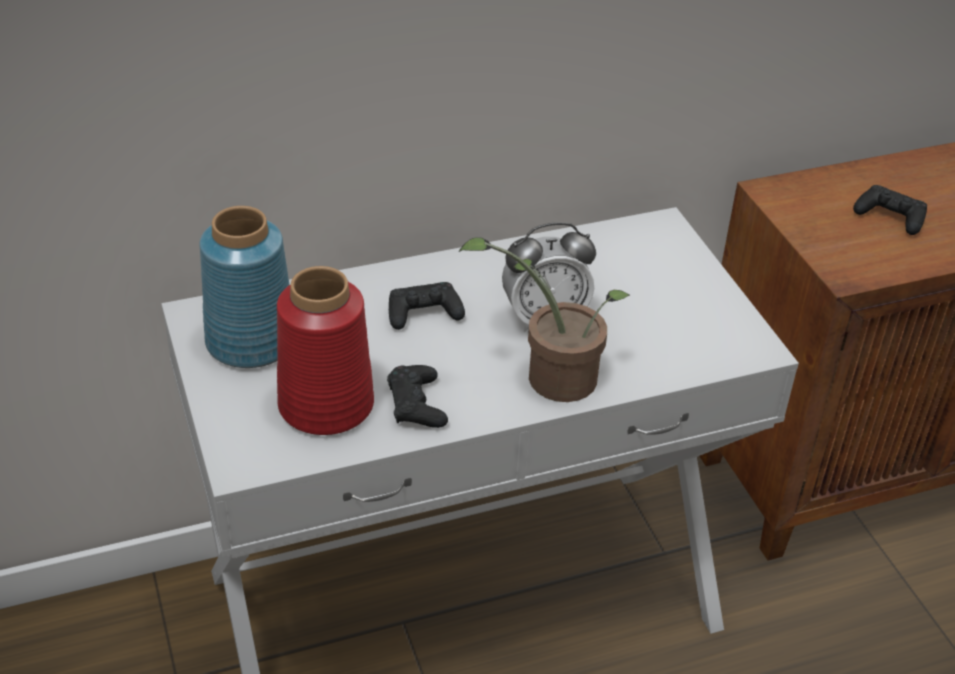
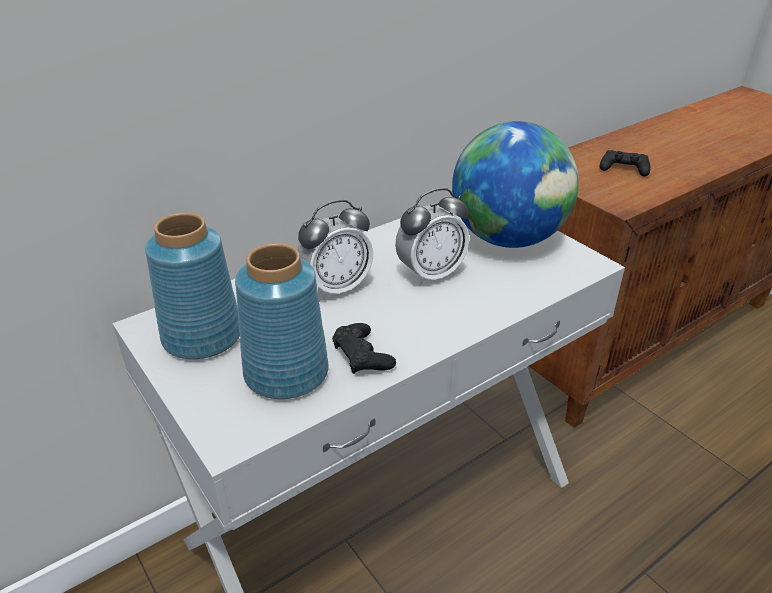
camera: 15 degrees left, 5 degrees down
red vase [277,266,374,435] -> blue vase [235,243,329,399]
black game controller [389,282,465,330] -> alarm clock [297,200,373,300]
potted plant [458,237,631,402] -> none
none -> globe [452,121,579,248]

